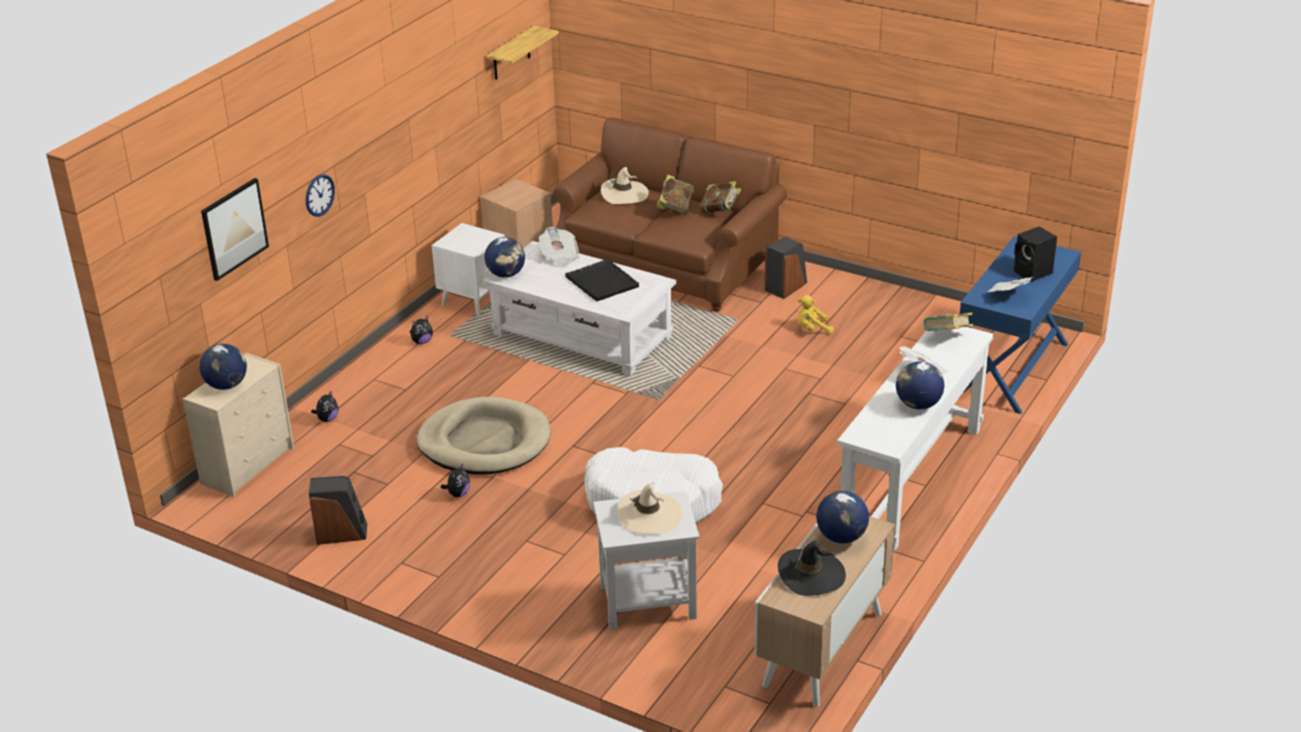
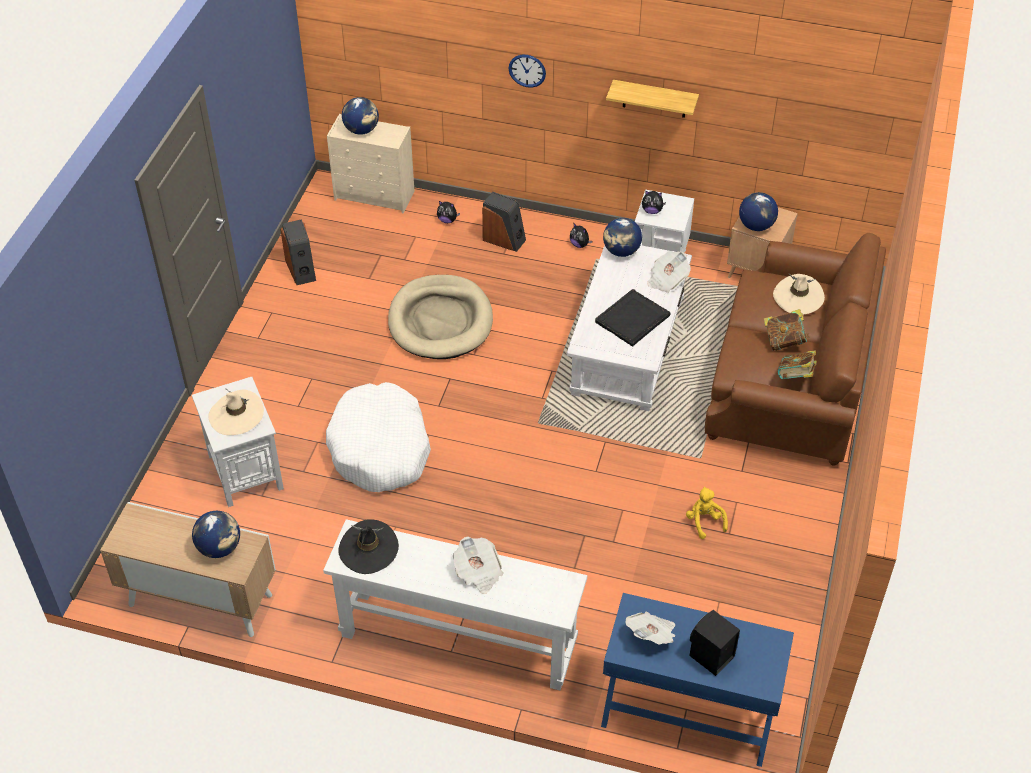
camera: 75 degrees right, 15 degrees up
picture [201,178,269,281] -> none
plush toy [441,464,470,497] -> plush toy moved to [642,191,666,214]
shelf [487,26,559,80] -> shelf moved to [606,80,699,118]
speaker [764,237,807,299] -> speaker moved to [482,192,526,252]
black hat [778,540,846,596] -> black hat moved to [338,519,399,574]
globe [896,361,944,409] -> globe moved to [739,192,778,231]
book [923,312,974,331] -> none

